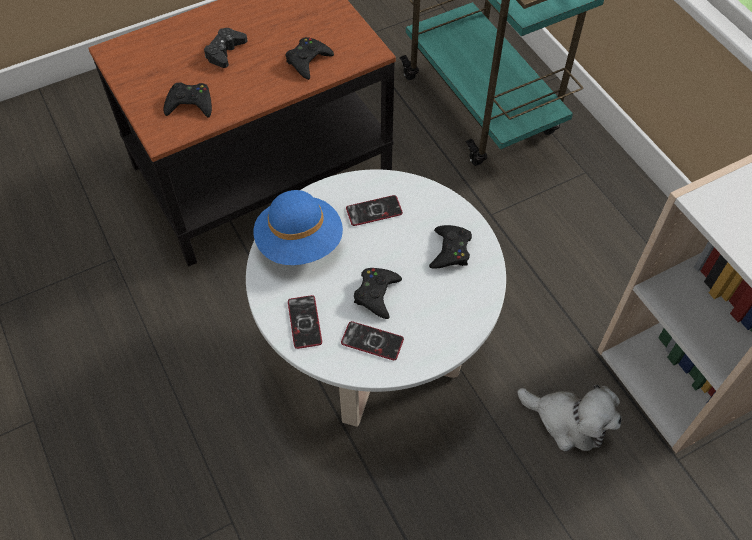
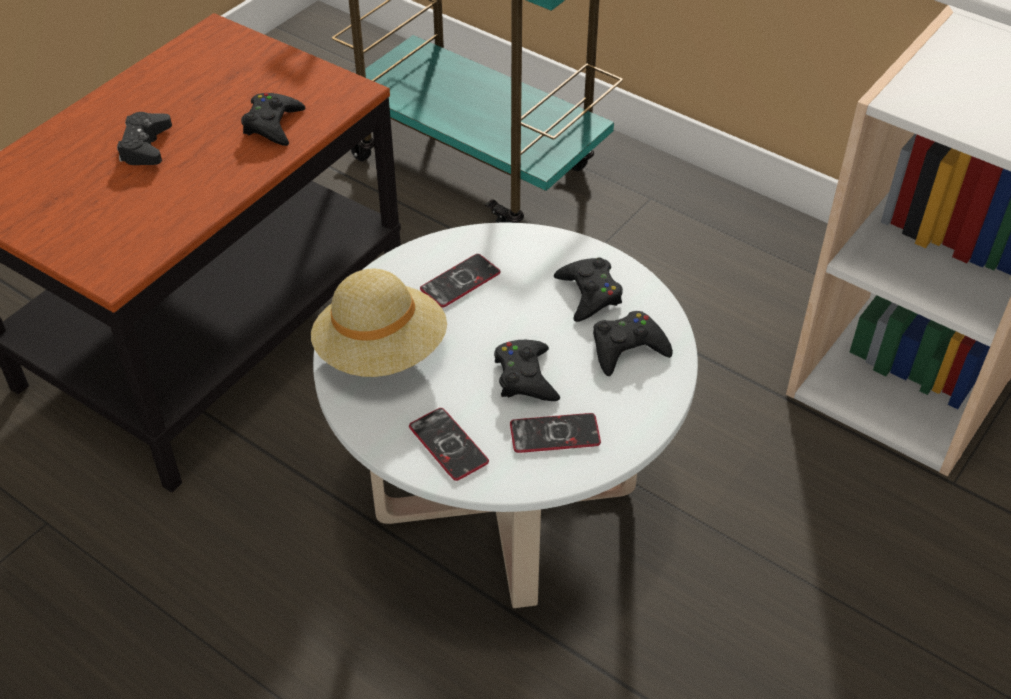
camera: 25 degrees left, 10 degrees down
black game controller [164,83,212,118] -> black game controller moved to [593,311,673,376]
blue hat [253,190,343,265] -> beige hat [311,268,447,377]
plush toy [517,385,621,451] -> none

